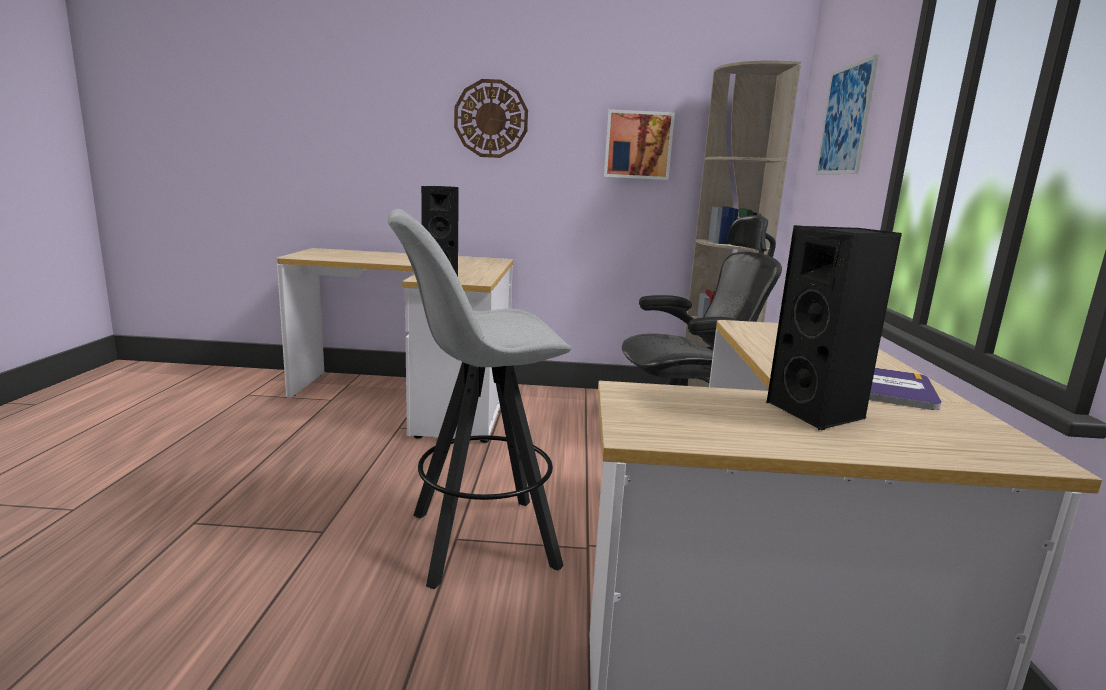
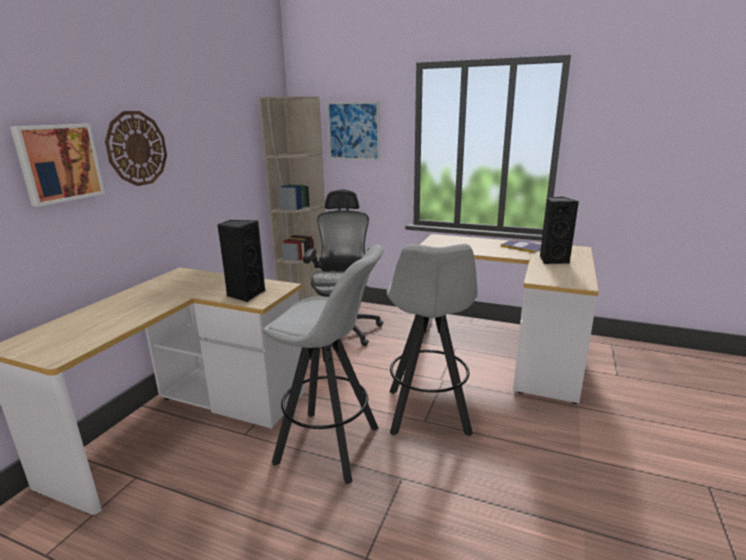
camera: 70 degrees left, 5 degrees up
picture [604,109,675,180] -> picture moved to [10,124,105,207]
none -> grey stool [262,245,384,484]

